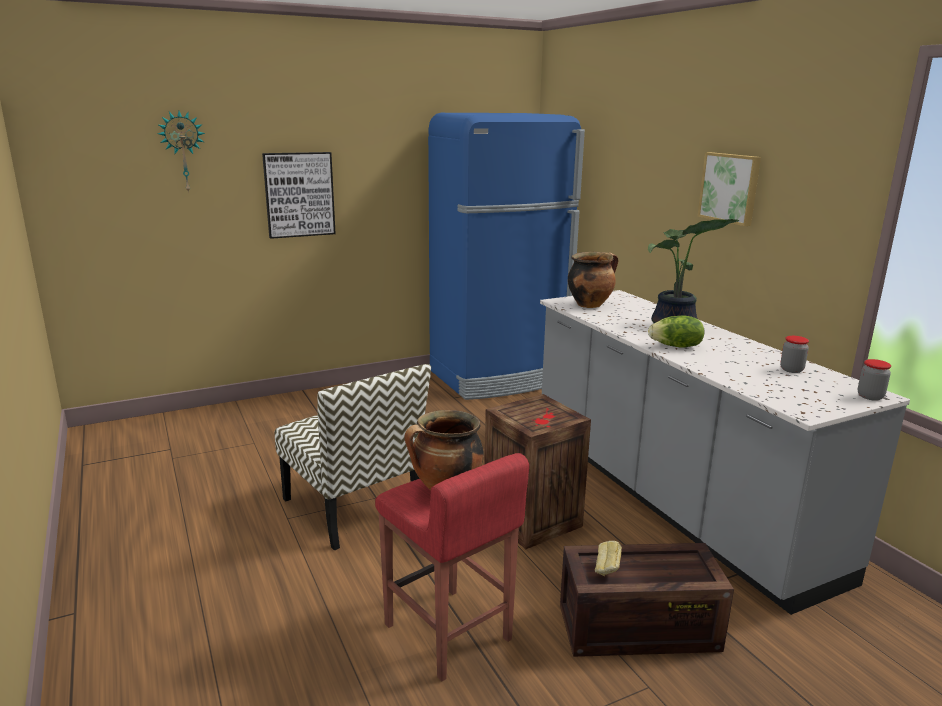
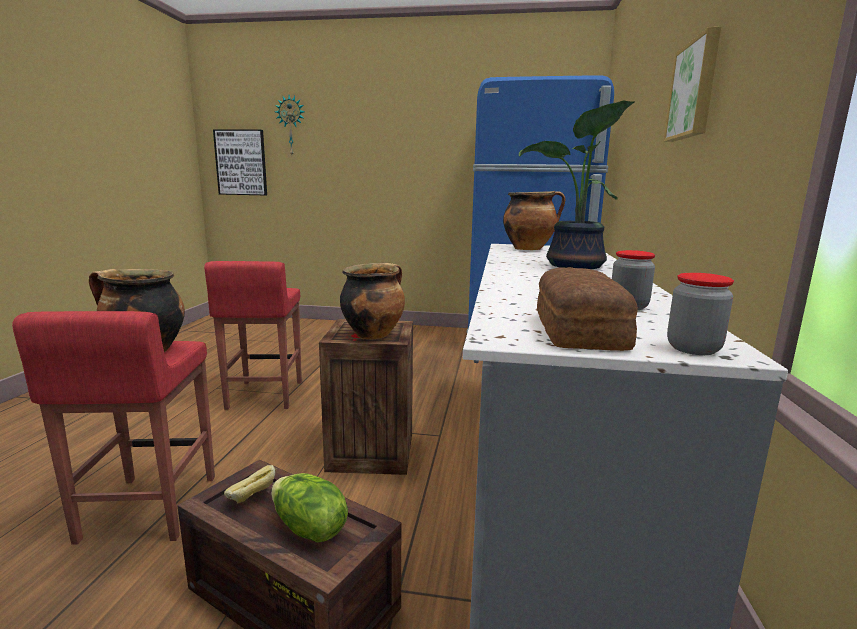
camera: 35 degrees right, 5 degrees down
picture [262,152,336,239] -> picture moved to [213,130,267,195]
chair [275,364,431,550] -> red stool [204,261,302,409]
lettuce [648,316,704,348] -> lettuce moved to [271,473,348,543]
none -> cooking pot [340,263,405,339]
none -> bread [537,267,638,351]

